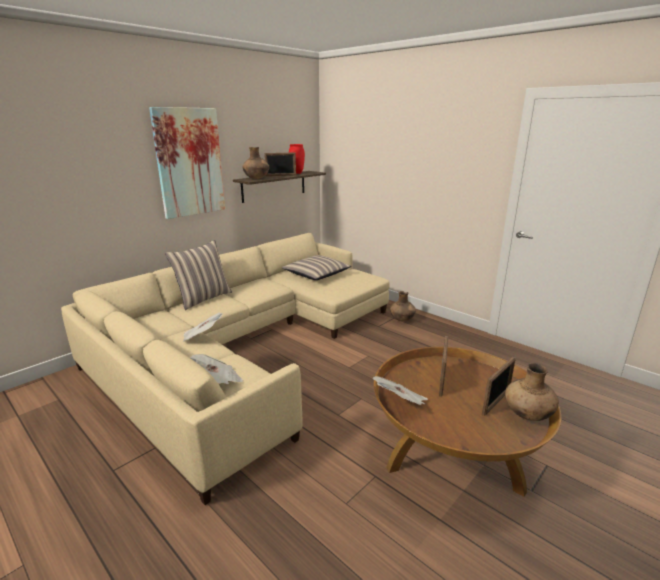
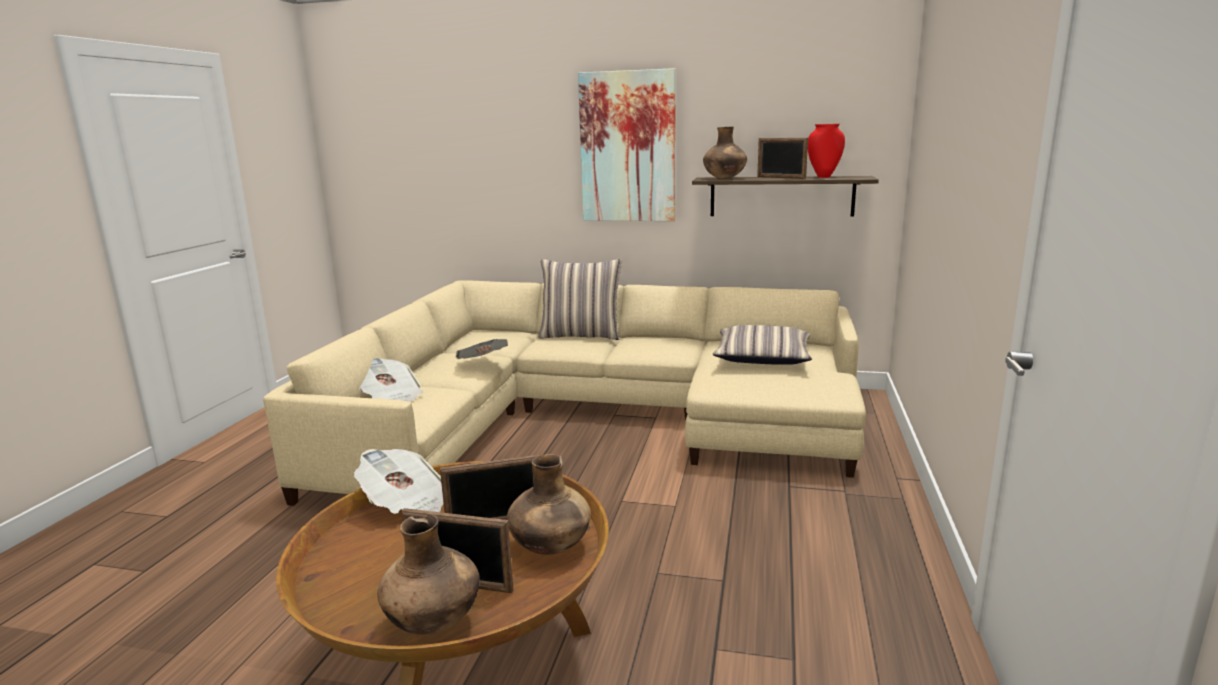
camera: 60 degrees right, 5 degrees down
brown vase [390,291,416,321] -> brown vase moved to [507,454,591,555]

